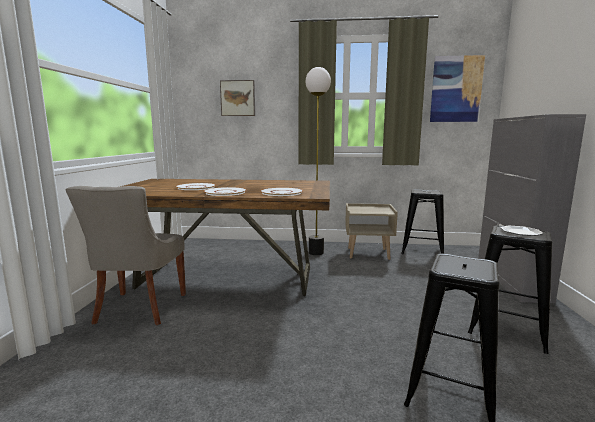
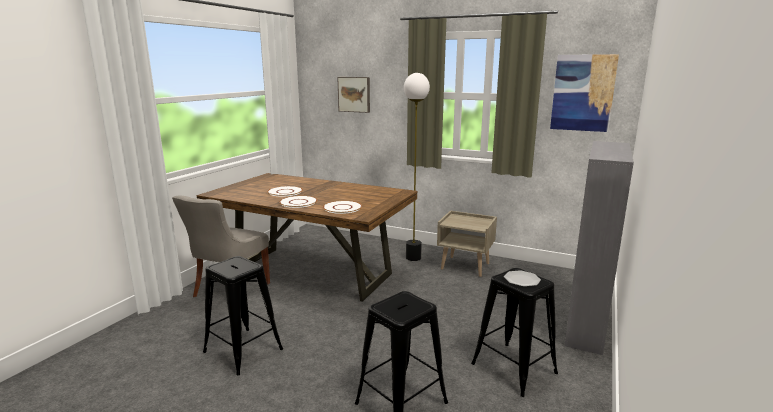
camera: 20 degrees right, 5 degrees up
black stool [401,189,444,255] -> black stool moved to [203,256,283,375]

